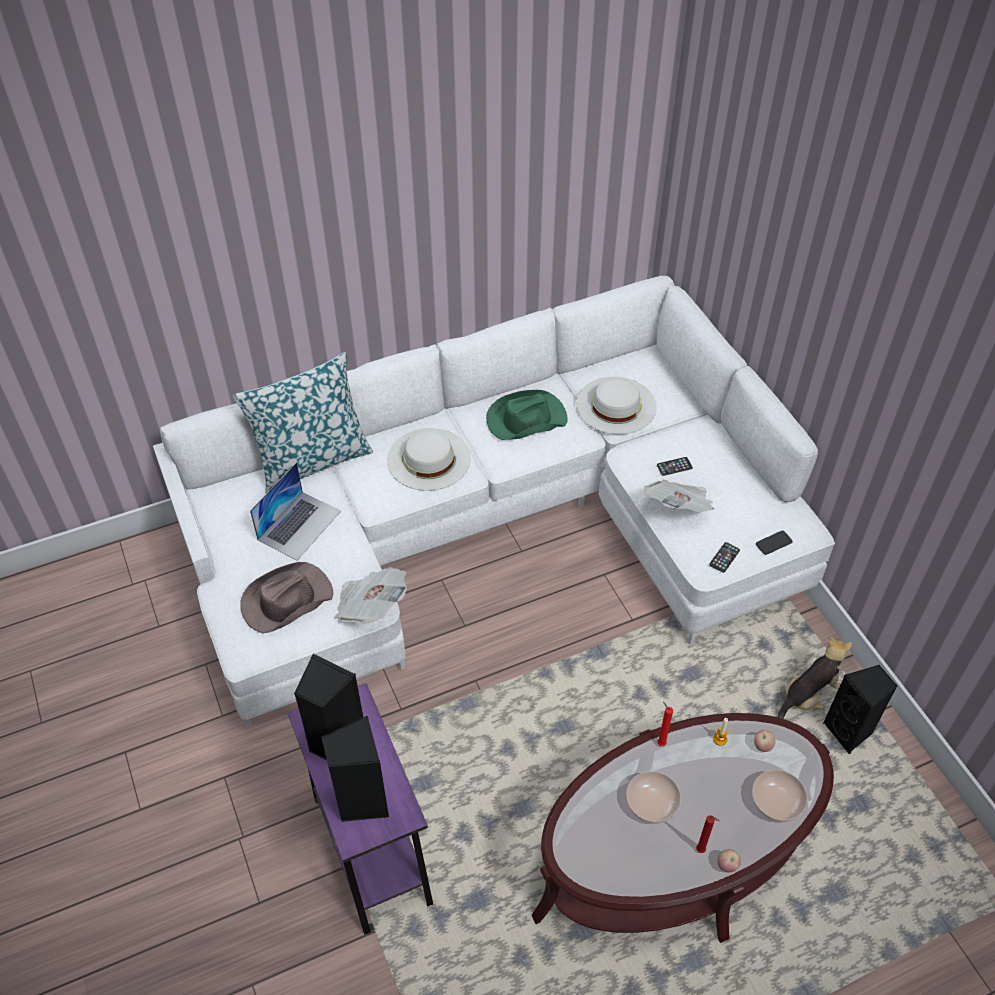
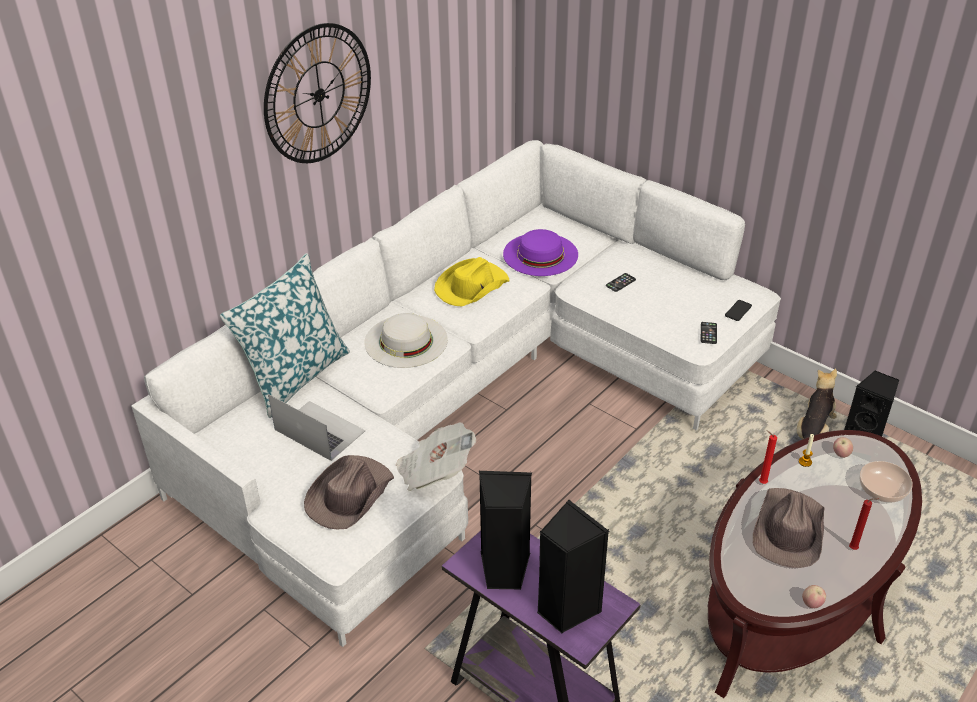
camera: 25 degrees left, 10 degrees down
laptop [250,462,341,561] -> laptop turned 60 degrees counterclockwise [268,394,366,461]
green hat [486,390,568,440] -> yellow hat [434,257,509,306]
white hat [576,377,657,434] -> purple hat [503,229,578,276]
bowl [626,771,681,824] -> brown hat [753,488,825,568]
newspaper [644,479,714,513] -> none
apple [718,849,741,872] -> apple moved to [802,585,826,608]
none -> wall clock [264,23,371,163]

